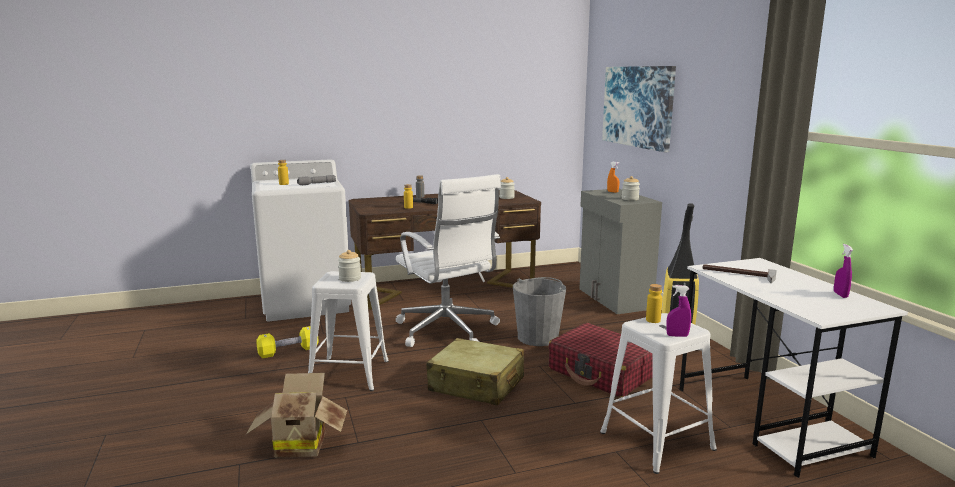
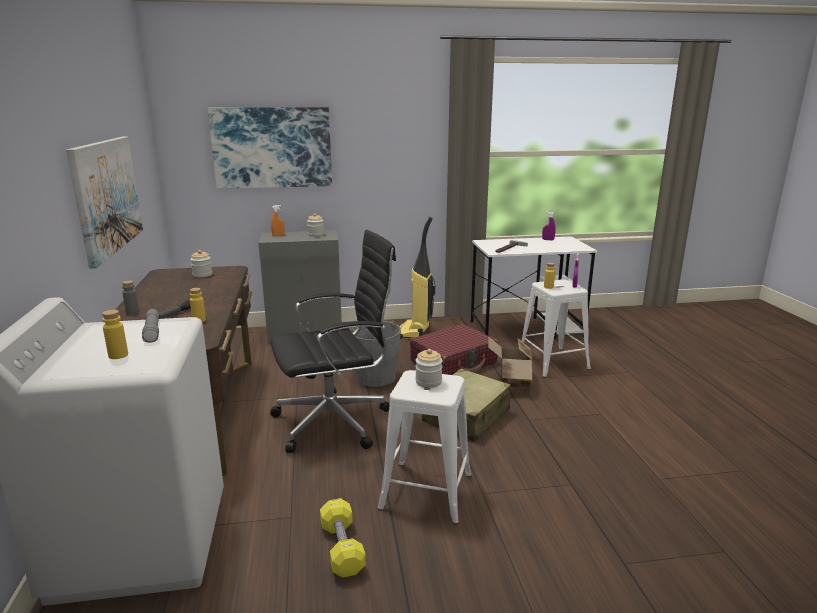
camera: 80 degrees left, 5 degrees up
cardboard box [246,373,347,458] -> cardboard box moved to [488,336,532,388]
white office chair [396,174,501,347] -> black office chair [270,230,396,453]
none -> picture [66,136,143,269]

